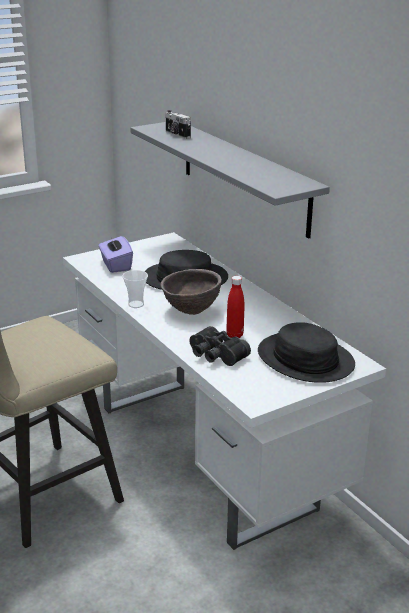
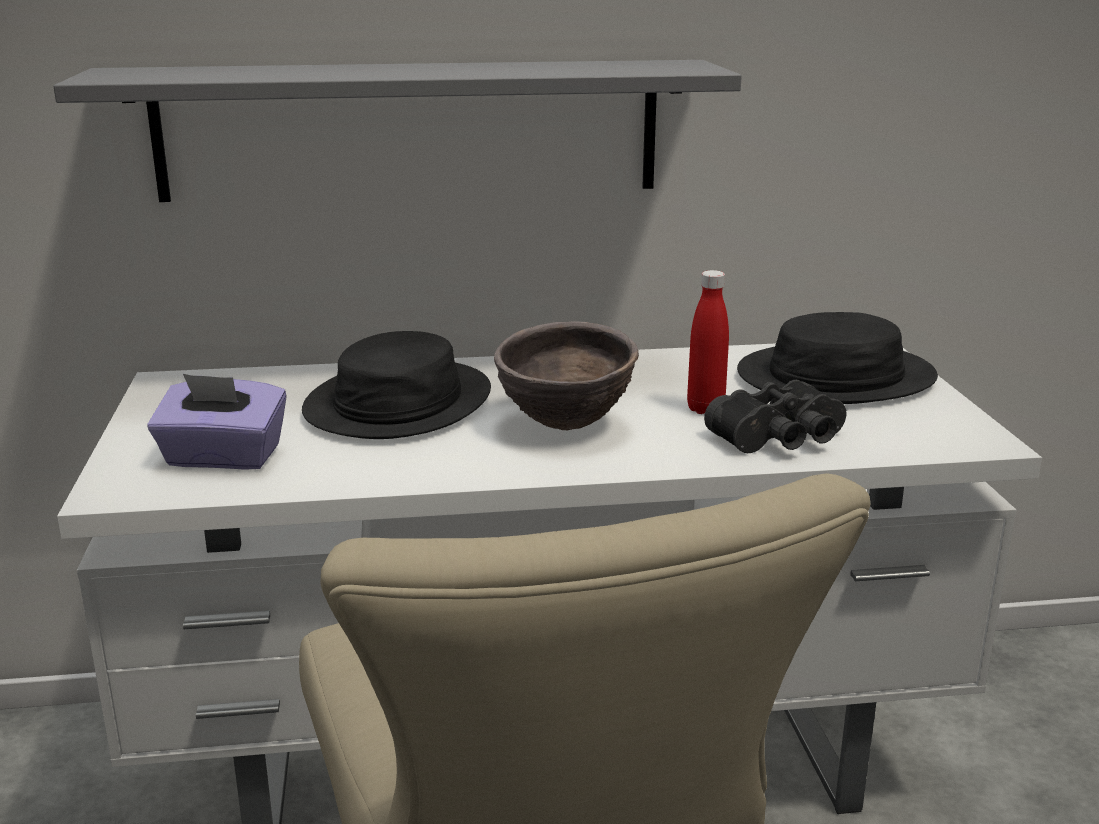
camera: 65 degrees left, 5 degrees down
cup [122,270,148,308] -> none
camera [165,110,191,139] -> none

